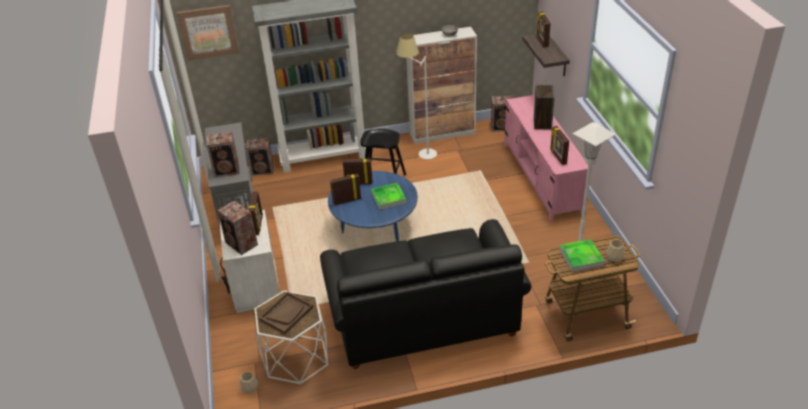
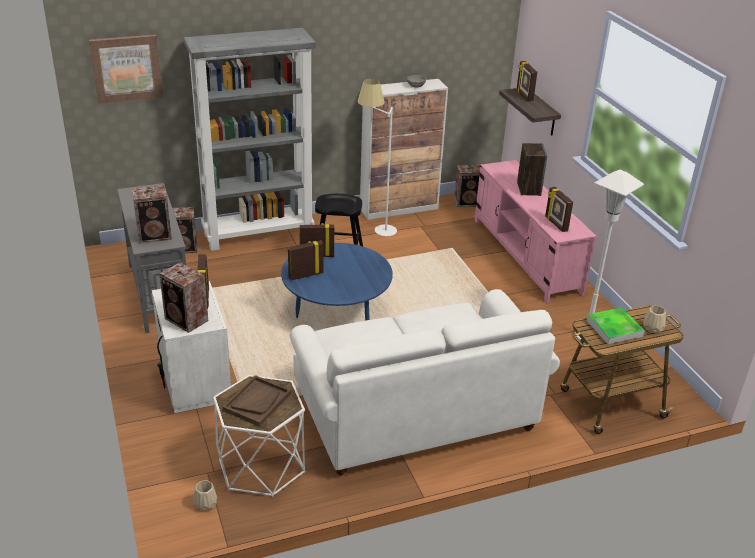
camera: 10 degrees left, 5 degrees down
black sofa [320,219,531,369] -> white sofa [290,289,560,476]
tray [371,183,406,210] -> none

